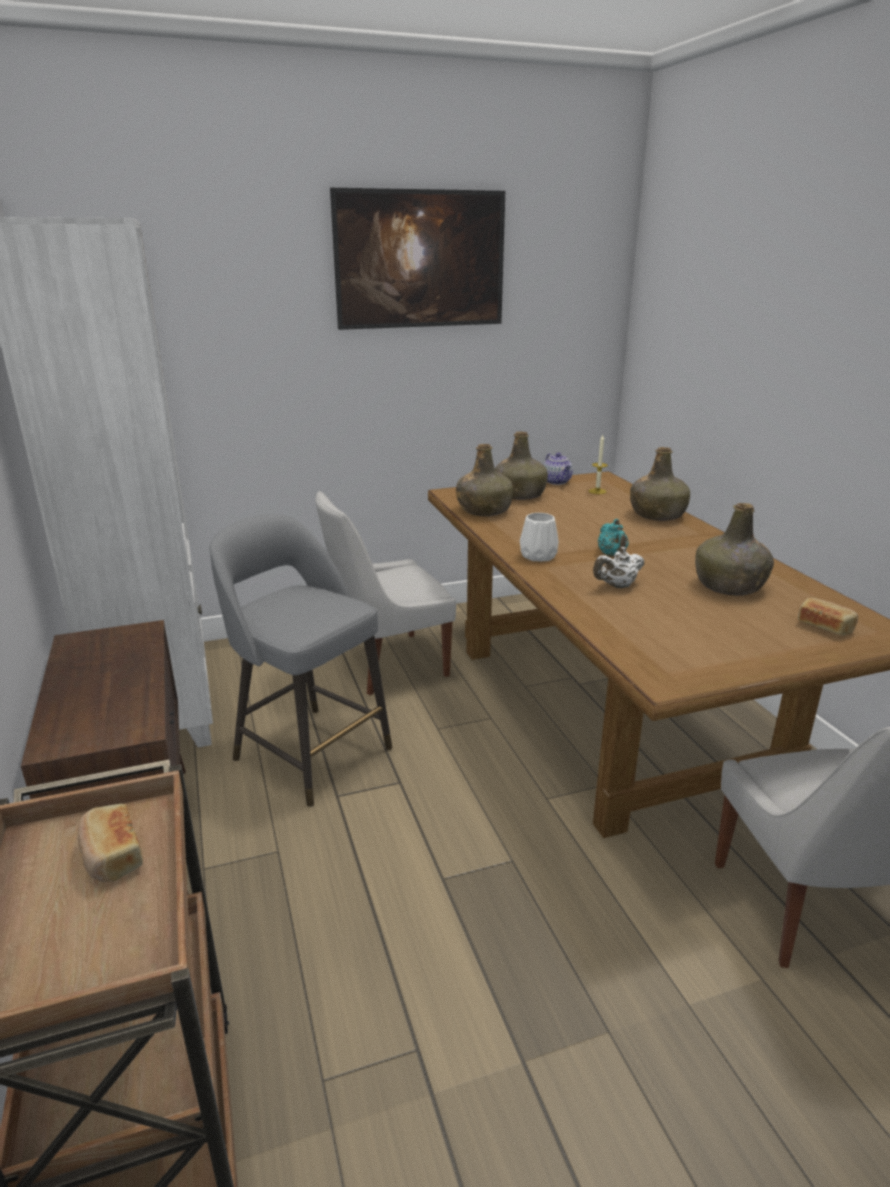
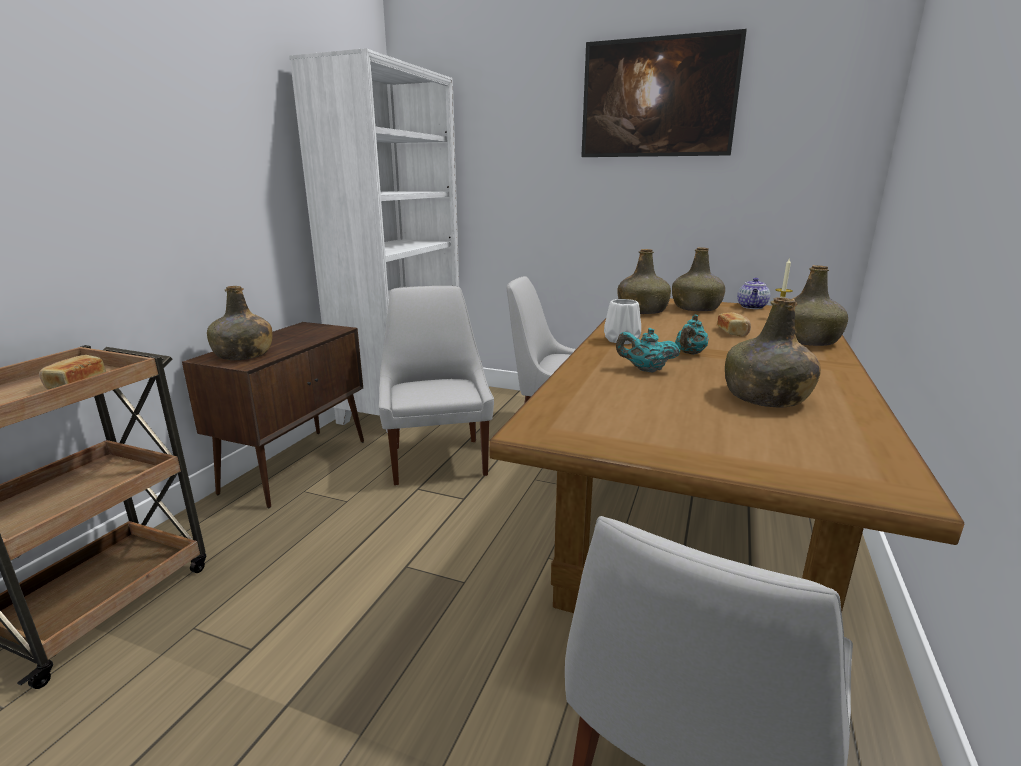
camera: 40 degrees right, 5 degrees down
grey stool [209,514,392,807] -> white chair [379,286,494,485]
white teapot [593,547,644,588] -> turquoise teapot [616,328,680,373]
bread [798,598,858,635] -> bread moved to [717,312,751,337]
none -> green bottle [207,286,272,360]

